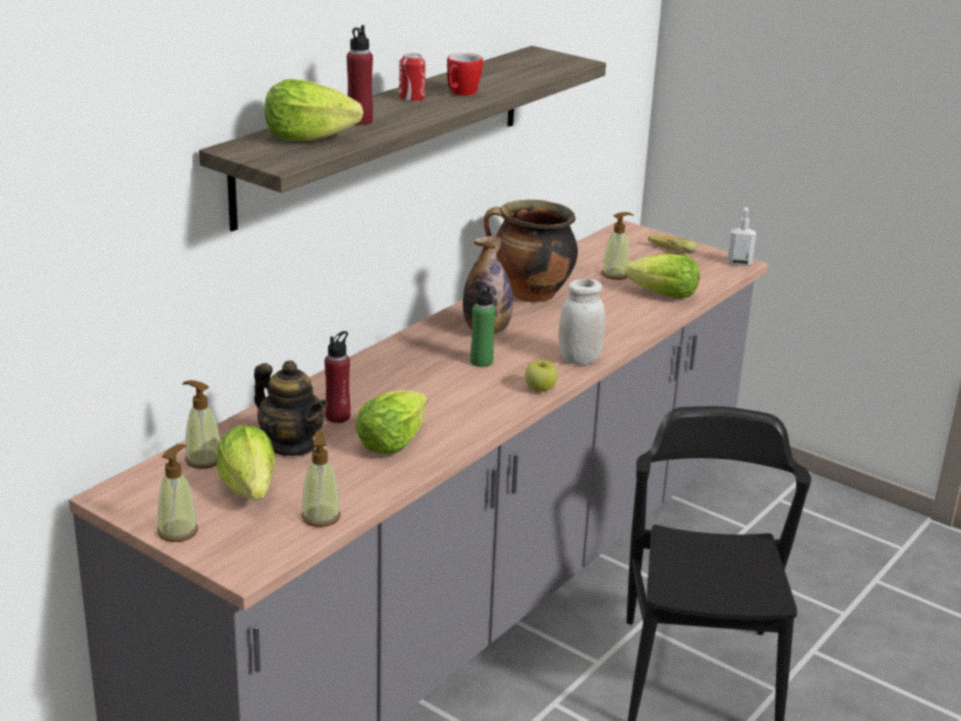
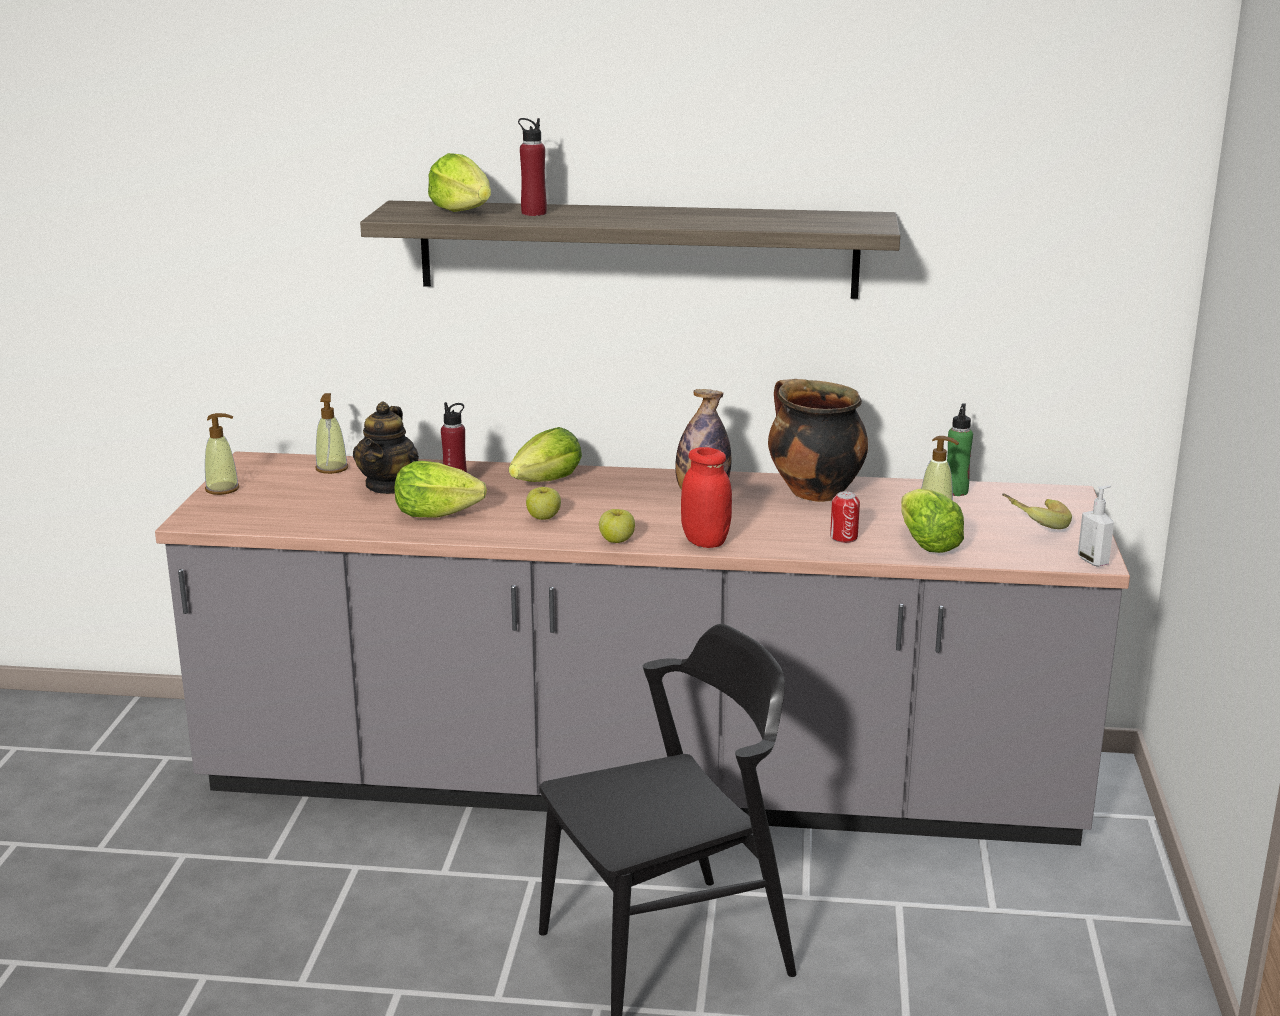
camera: 60 degrees right, 5 degrees down
lettuce [217,425,275,500] -> lettuce moved to [509,427,582,482]
soap dispenser [301,431,341,527] -> none
can [399,53,426,102] -> can moved to [830,491,860,543]
mug [447,53,483,96] -> none
green bottle [470,281,496,367] -> green bottle moved to [947,403,973,496]
white jar [558,279,605,364] -> red jar [681,447,732,548]
none -> apple [526,487,561,520]

